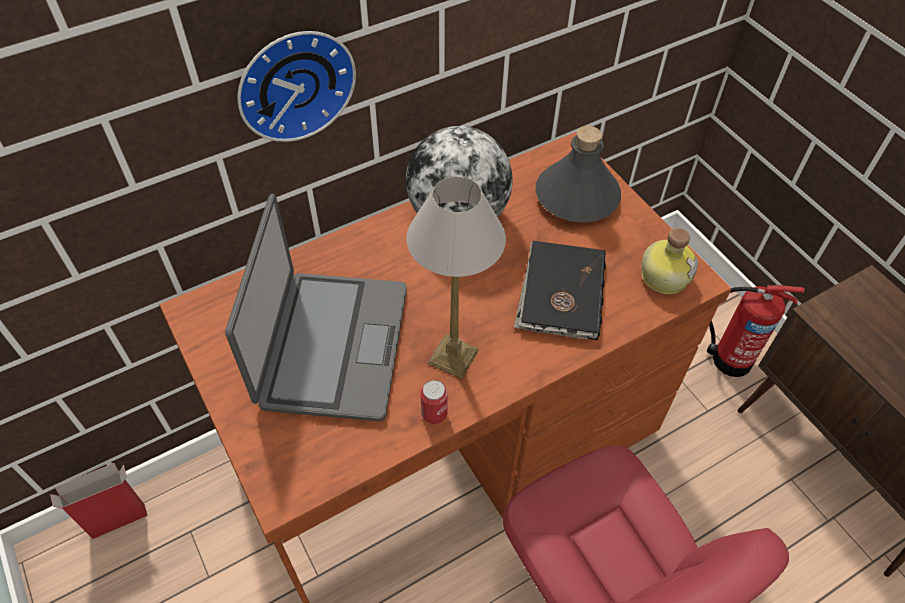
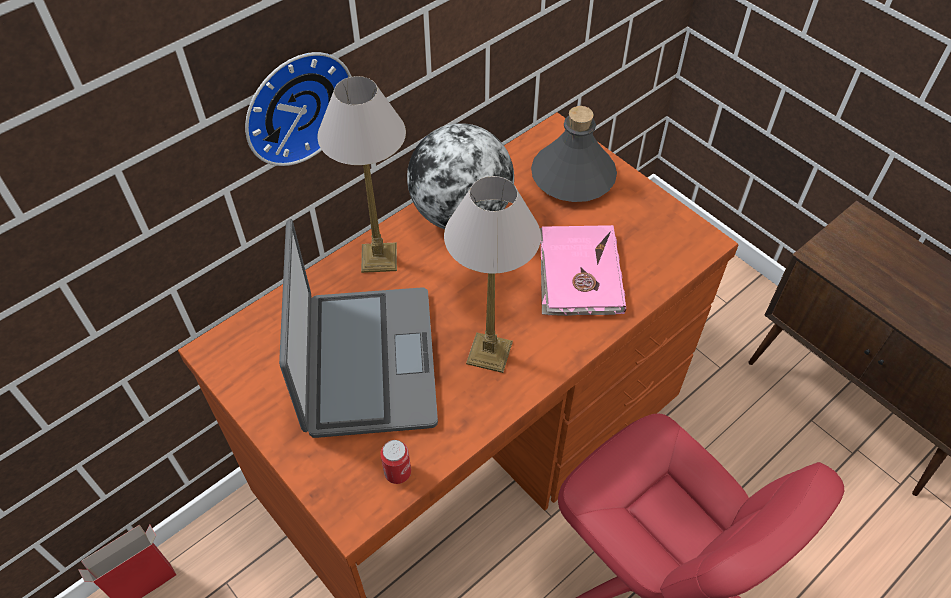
camera: 10 degrees left, 0 degrees up
can [420,380,448,424] -> can moved to [381,440,411,484]
black book [514,241,606,340] -> pink book [540,225,626,316]
bottle [642,228,698,294] -> none
fire extinguisher [707,284,805,377] -> none
none -> table lamp [317,76,406,273]

